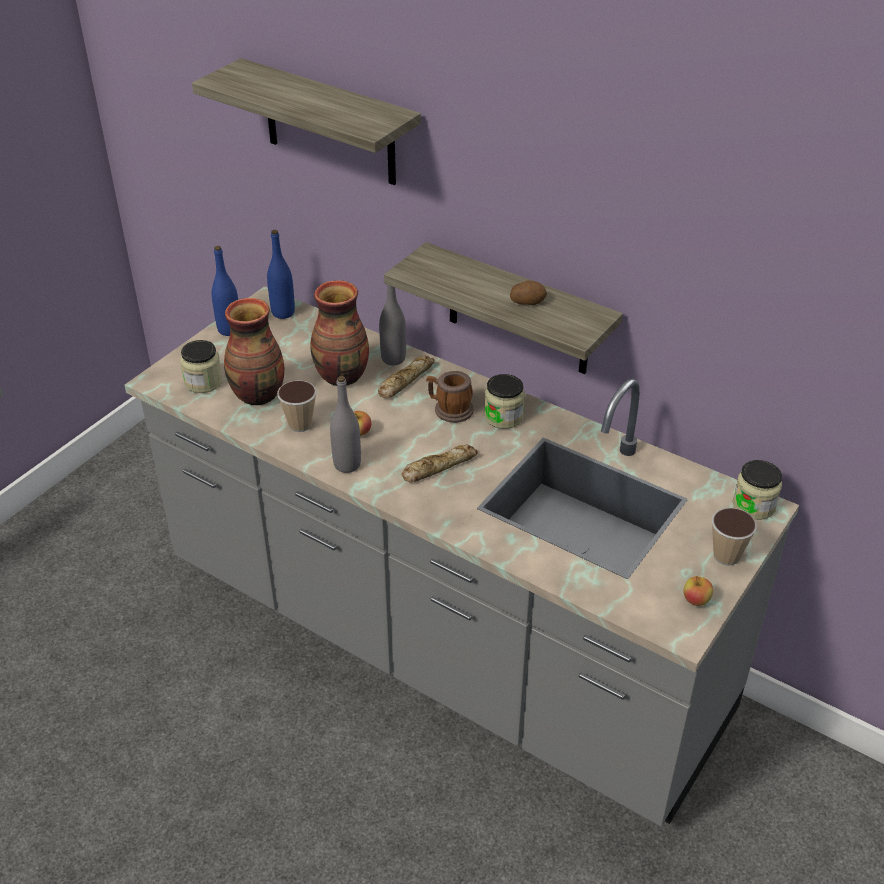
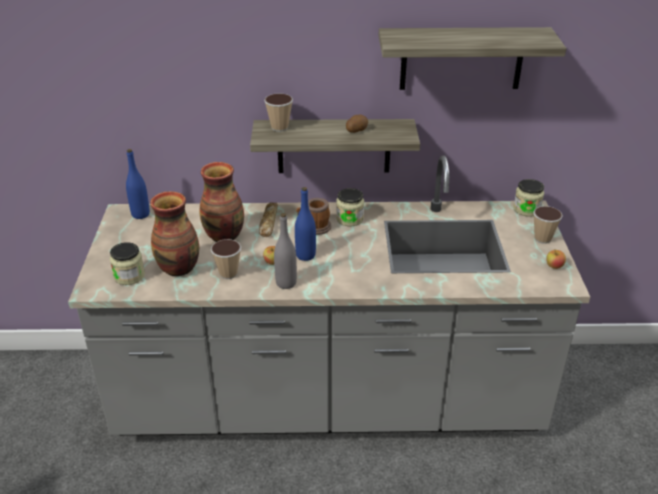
camera: 35 degrees left, 5 degrees down
shelf [192,58,421,185] -> shelf moved to [379,27,566,90]
blue bottle [212,246,238,336] -> blue bottle moved to [295,187,316,261]
grey bottle [379,285,406,365] -> none
bread [401,445,478,483] -> none
none -> cup [264,93,293,132]

